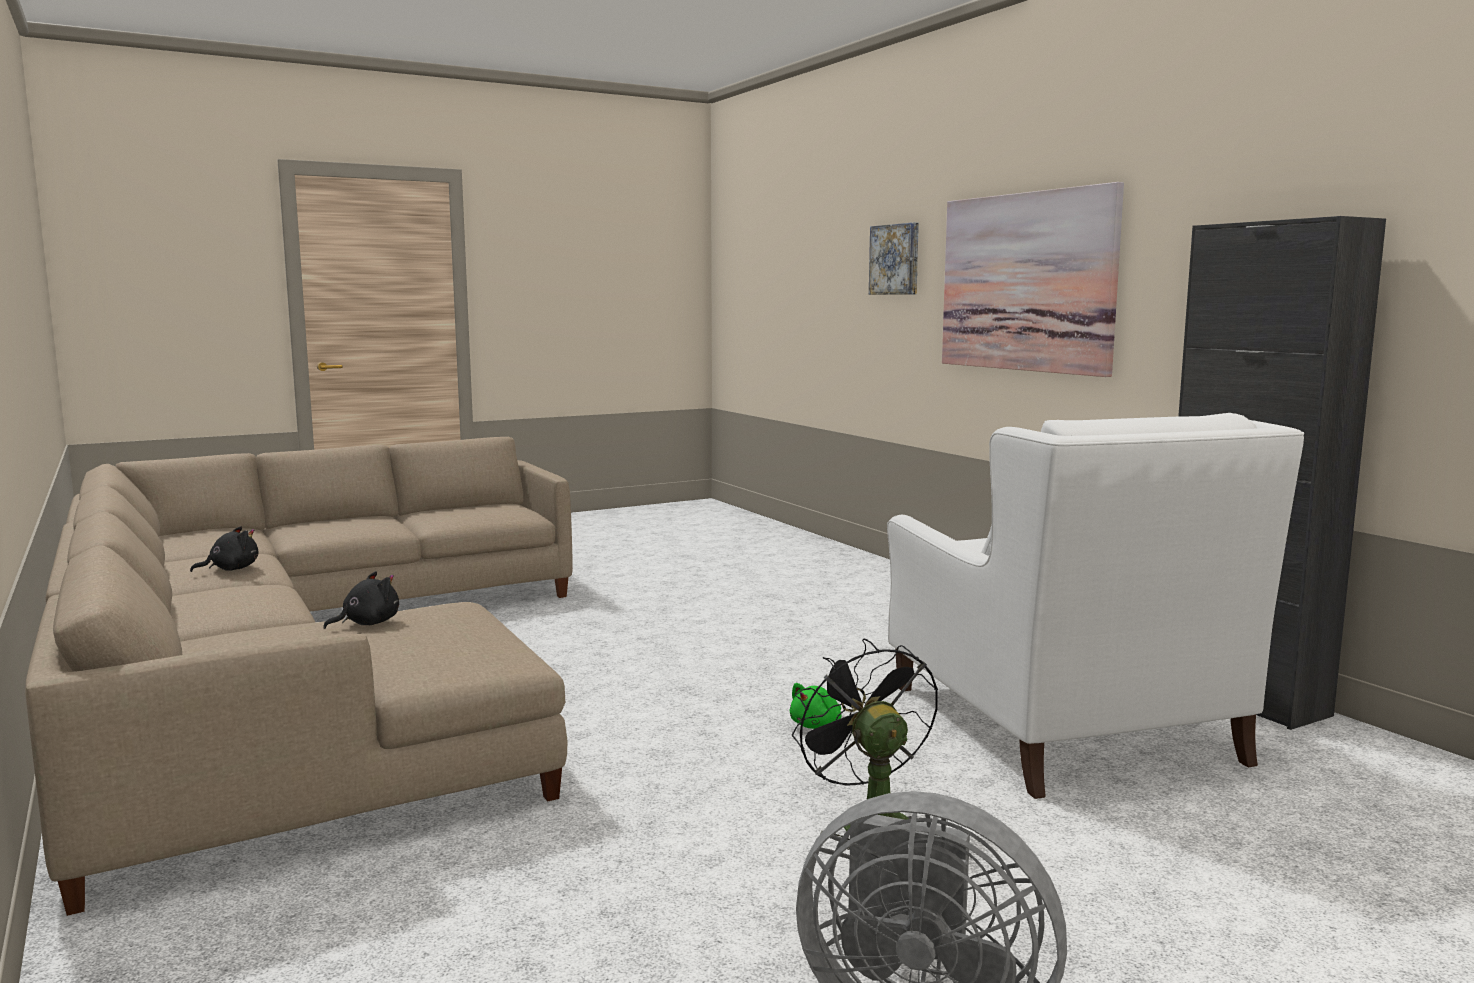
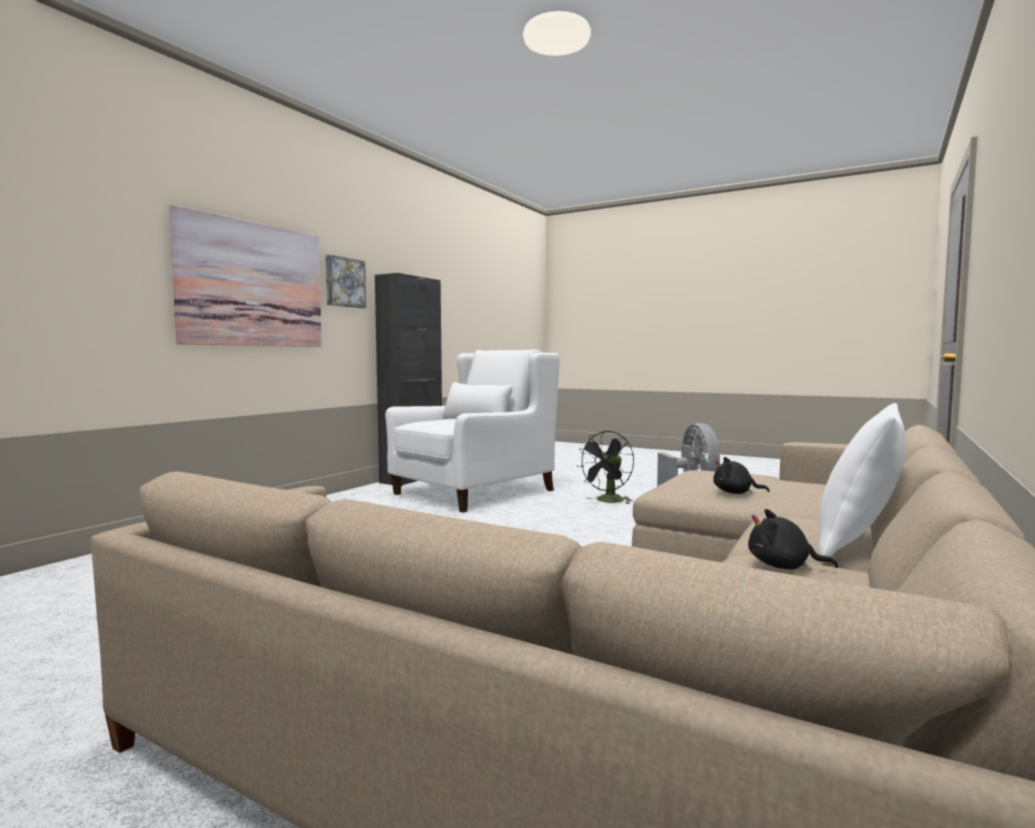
camera: 120 degrees left, 5 degrees down
green plush toy [790,683,841,729] -> none
picture [869,223,919,295] -> picture moved to [326,255,366,308]
none -> white pillow [818,403,906,557]

